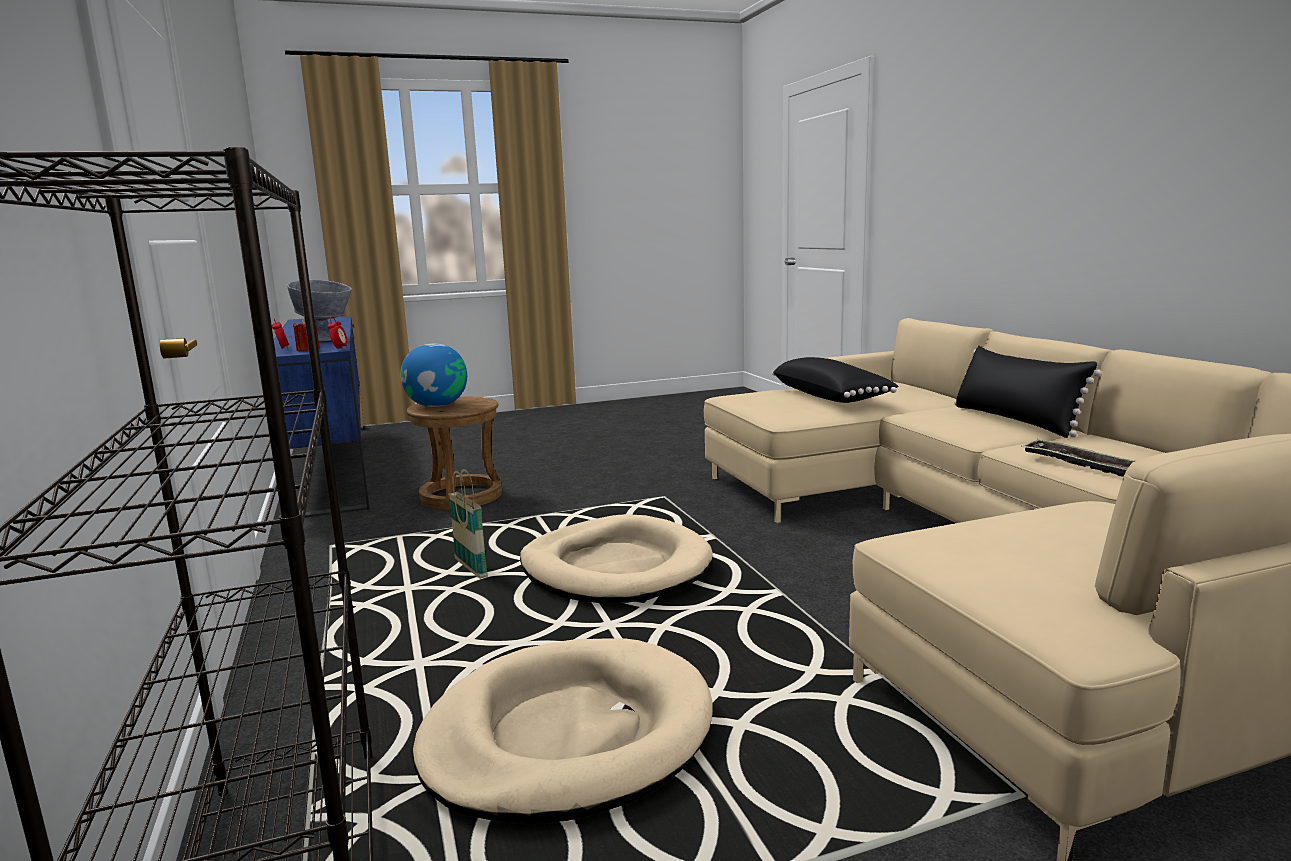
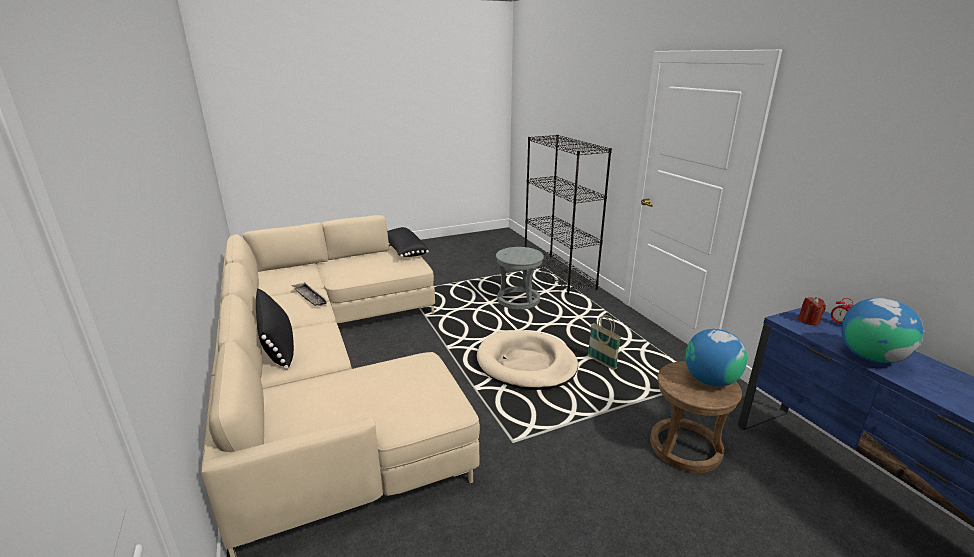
camera: 175 degrees right, 10 degrees up
grey bowl [287,280,352,341] -> globe [841,298,923,363]
alarm clock [328,317,348,350] -> none
beige dog bed [413,638,713,824] -> grey stool [496,247,544,310]
black pillow [772,357,899,403] -> black pillow moved to [387,227,429,257]

